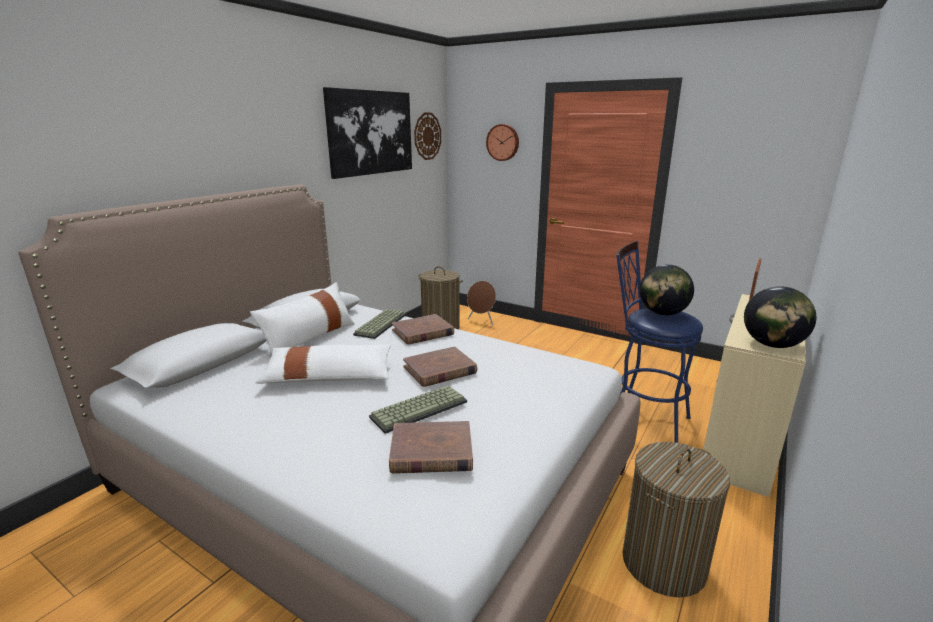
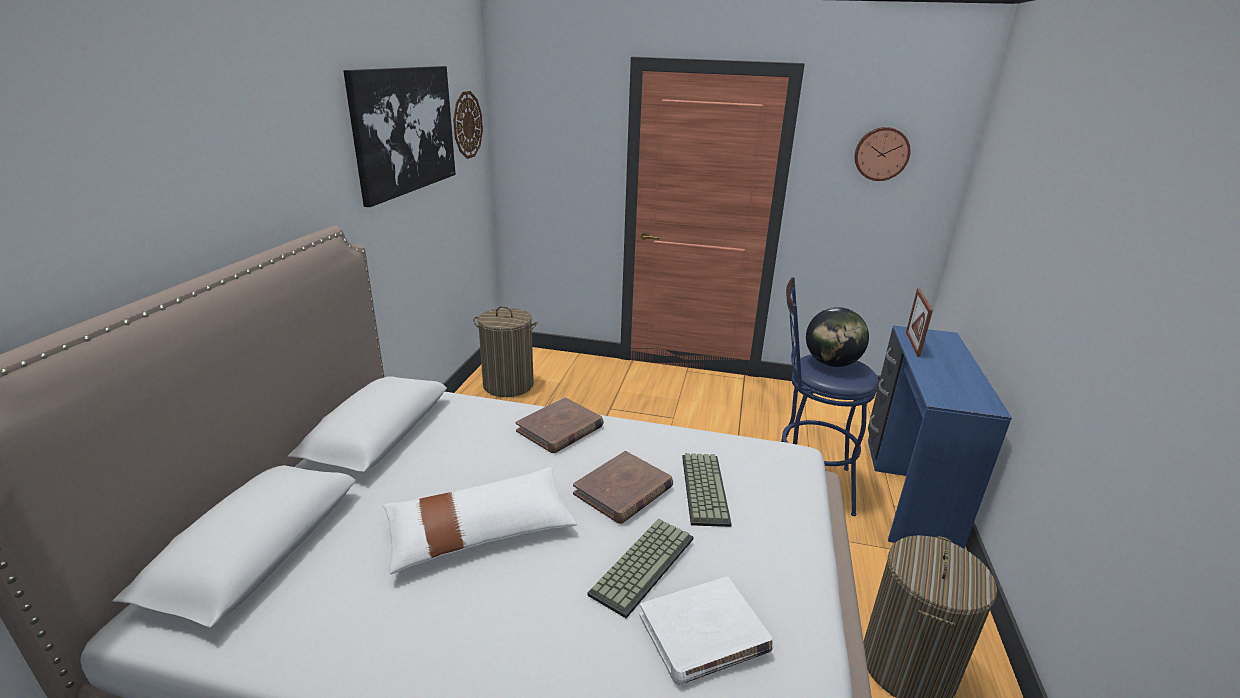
camera: 20 degrees left, 5 degrees up
white pillow [250,282,355,354] -> none
keyboard [353,309,406,339] -> keyboard moved to [682,453,732,527]
brown book [389,421,473,474] -> white book [640,576,773,685]
brown speaker [467,281,496,325] -> none
wall clock [486,124,519,161] -> wall clock moved to [855,127,910,181]
beige desk [703,294,806,497] -> blue desk [868,325,1012,548]
globe [744,286,816,348] -> none

